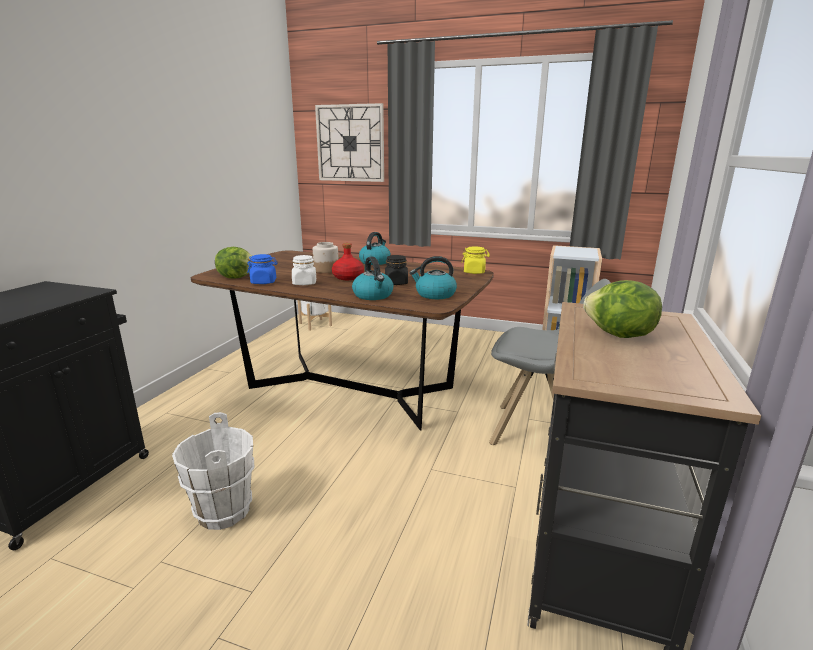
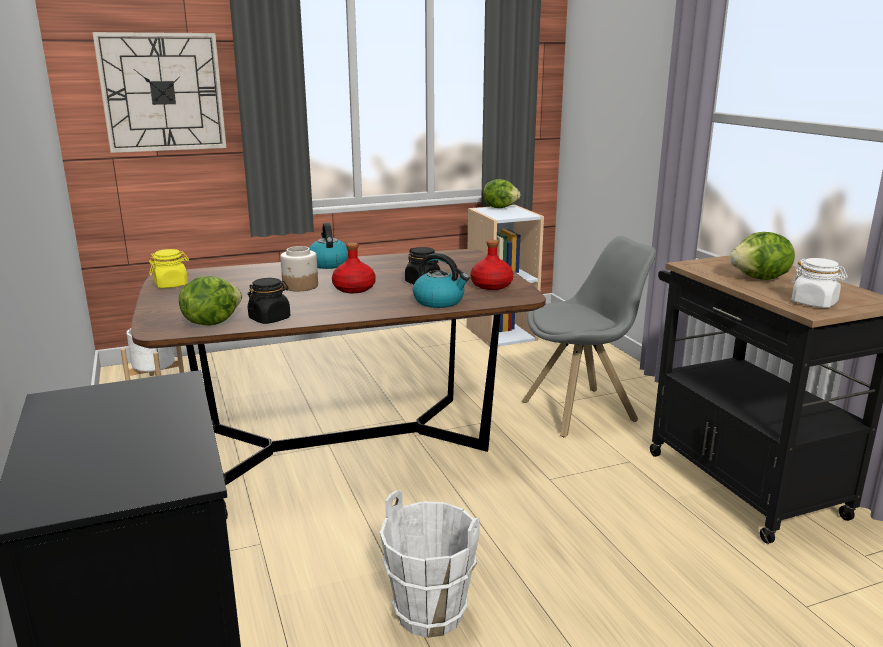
camera: 40 degrees left, 0 degrees up
blue jar [247,254,278,284] -> black jar [247,278,290,324]
white jar [292,255,316,285] -> white jar moved to [791,258,848,308]
kettle [410,256,457,299] -> red bottle [470,240,513,290]
yellow jar [461,246,490,274] -> yellow jar moved to [149,249,189,288]
none -> lettuce [483,179,520,208]

